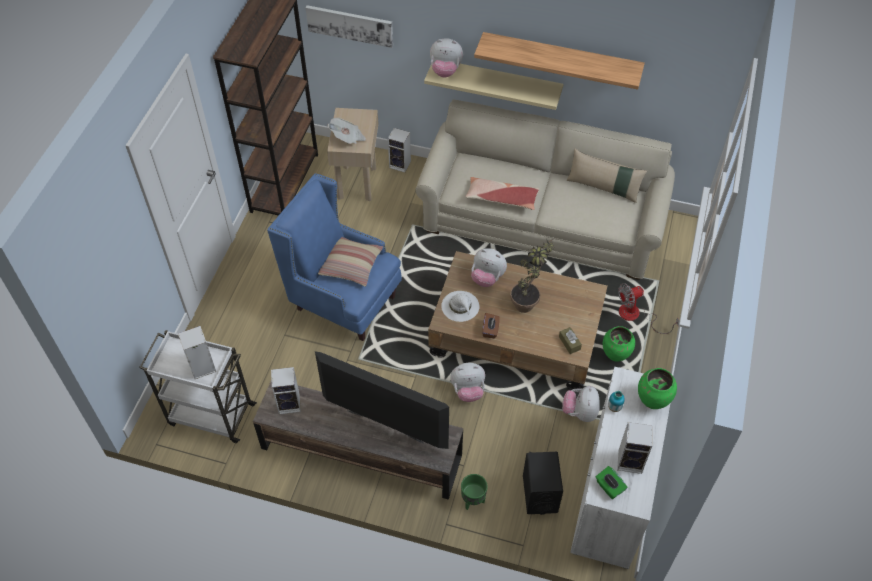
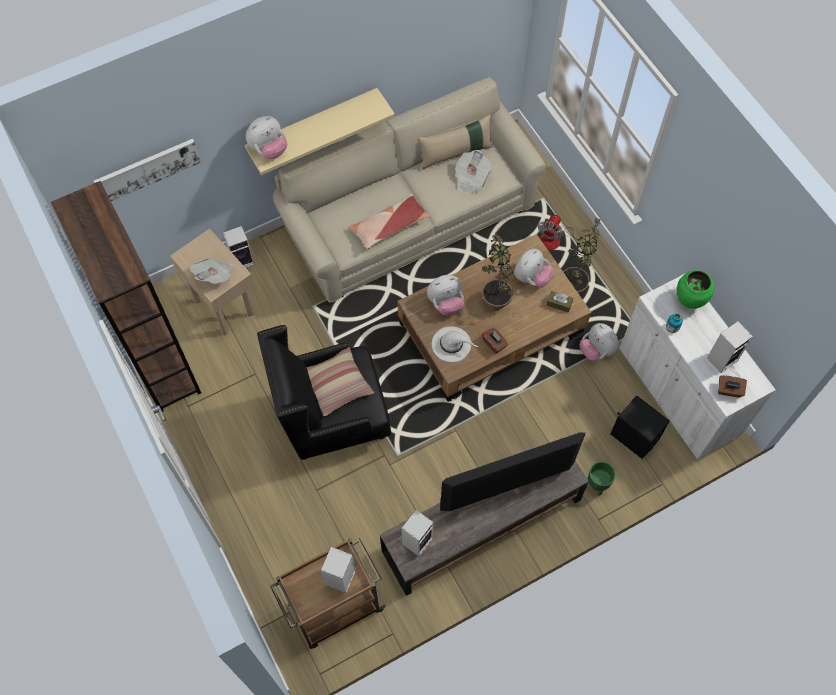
camera: 45 degrees left, 10 degrees up
white cart [139,330,257,443] -> brown cart [270,538,386,649]
blue armchair [267,173,402,341] -> black armchair [257,325,391,460]
plush toy [450,363,485,402] -> plush toy moved to [514,249,554,287]
shelf [474,32,645,90] -> none
green tissue box [596,466,628,499] -> brown tissue box [718,375,747,397]
green vase [603,326,635,362] -> potted plant [563,224,599,294]
none -> newspaper [455,150,492,192]

